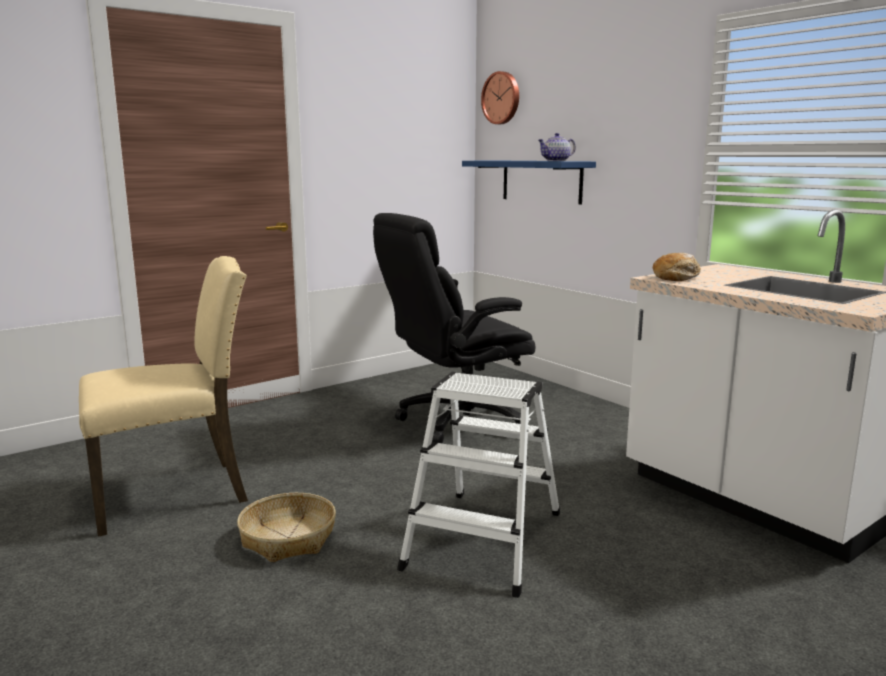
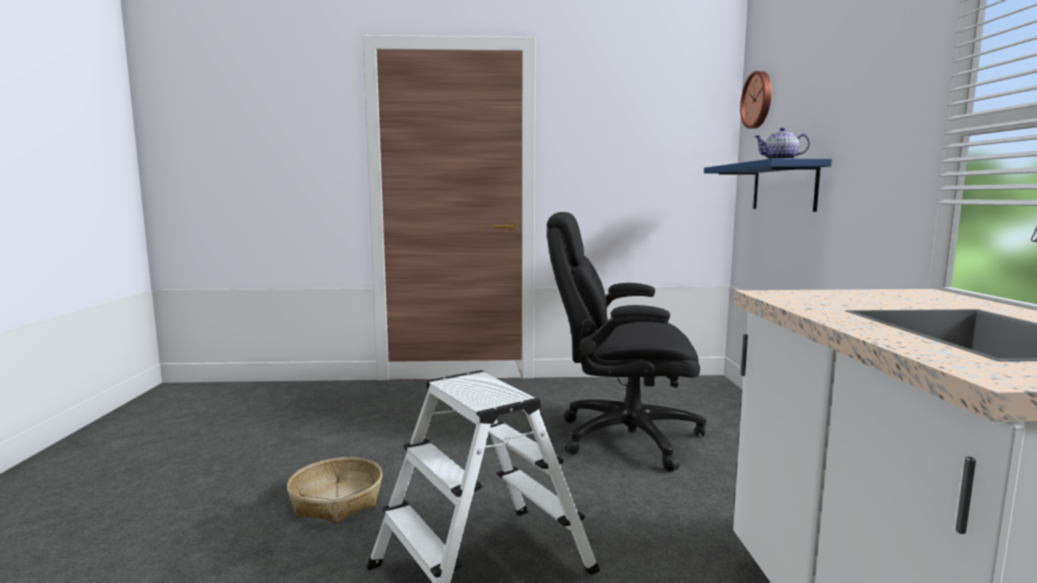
camera: 35 degrees right, 5 degrees down
beige chair [79,256,248,537] -> none
bread [653,253,701,281] -> none

